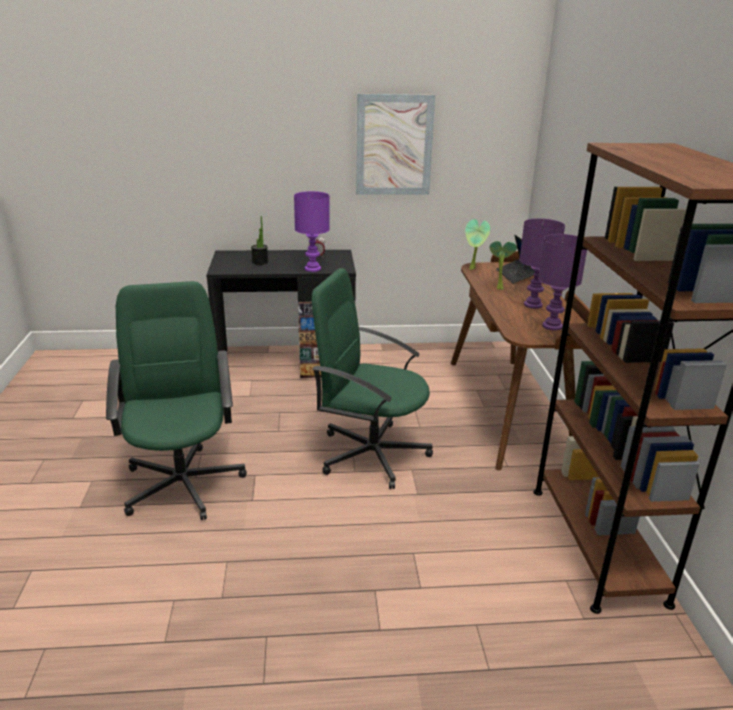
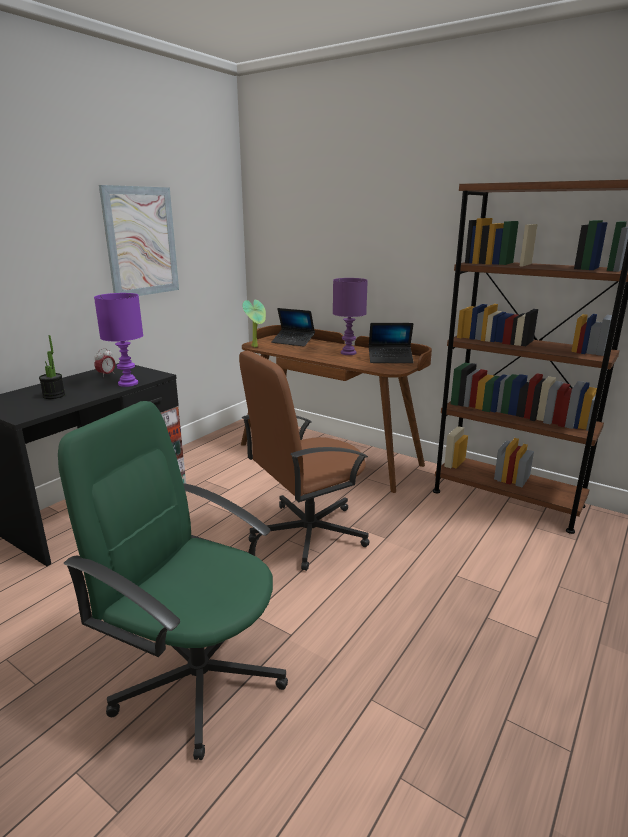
camera: 50 degrees left, 5 degrees down
green office chair [312,268,433,489] -> brown office chair [239,351,370,571]
potted plant [490,241,517,290] -> none
purple table lamp [538,234,587,331] -> laptop [369,323,413,363]

